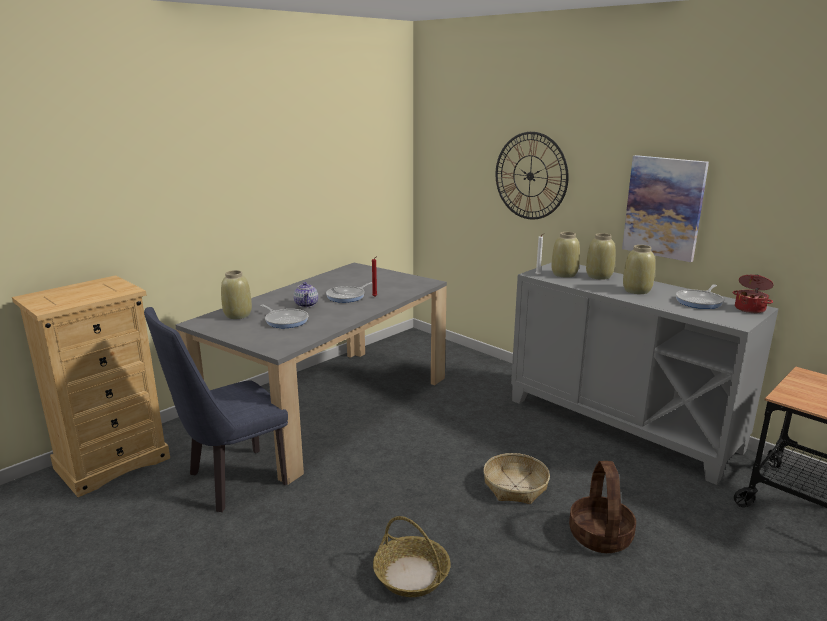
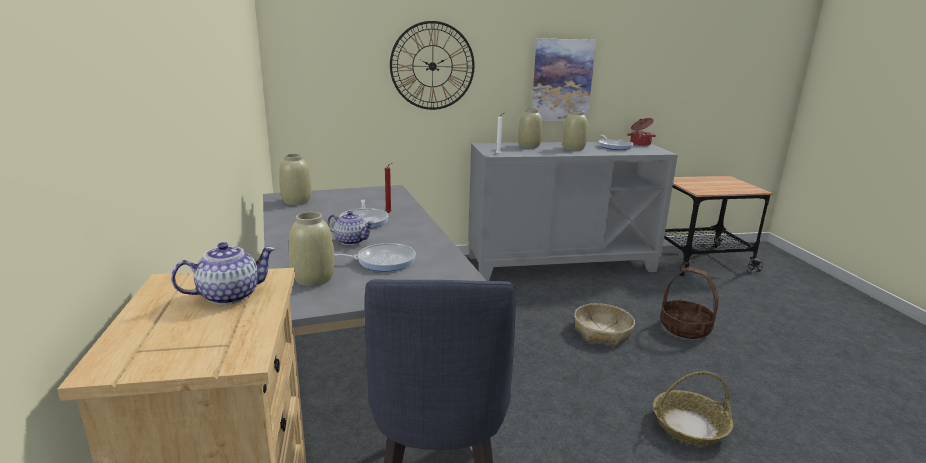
camera: 55 degrees left, 0 degrees up
beige vase [551,232,580,278] -> beige vase moved to [279,154,312,205]
none -> teapot [171,242,276,305]

